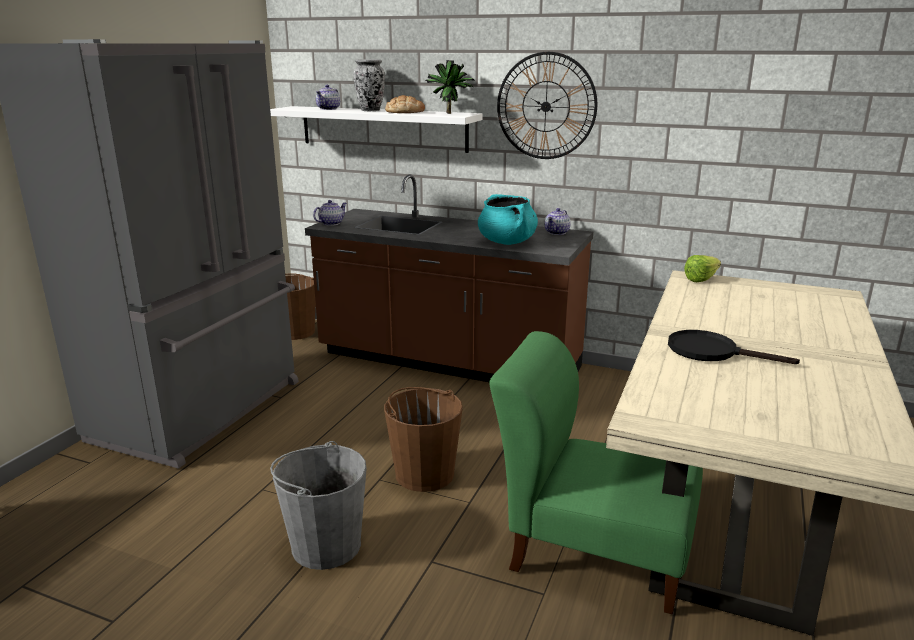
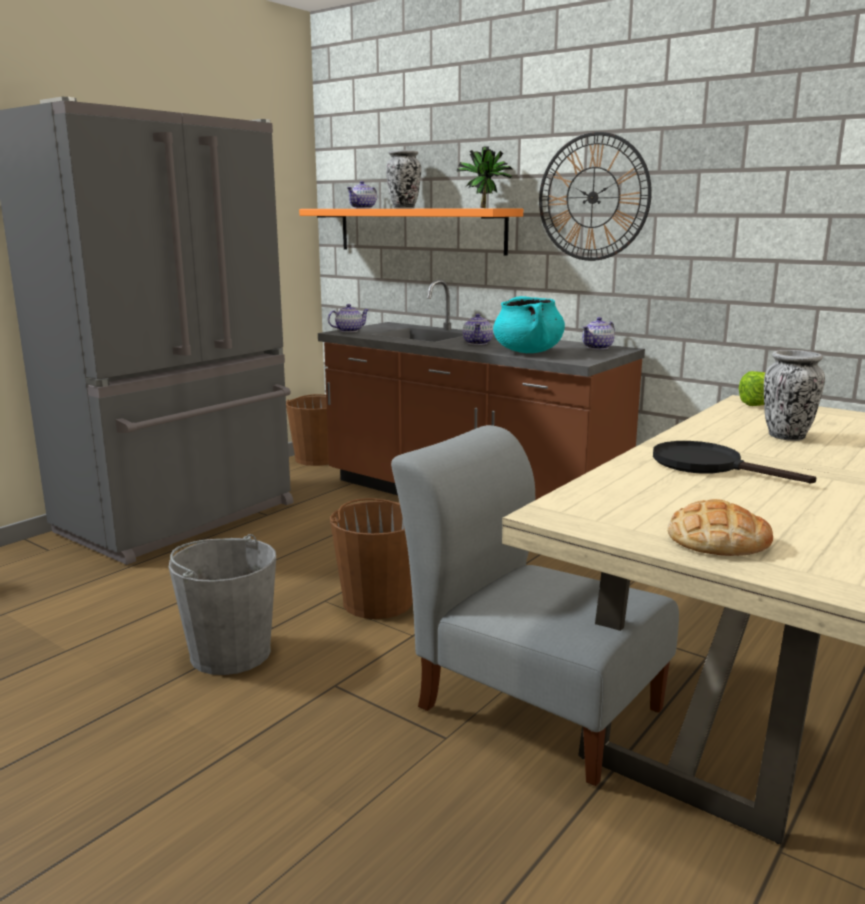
camera: 15 degrees right, 5 degrees down
white shelf [270,106,483,153] -> orange shelf [299,208,523,256]
bread [385,95,425,113] -> bread moved to [668,499,773,556]
green chair [489,331,703,614] -> grey chair [391,425,679,786]
none -> teapot [462,314,493,345]
none -> vase [764,350,825,441]

